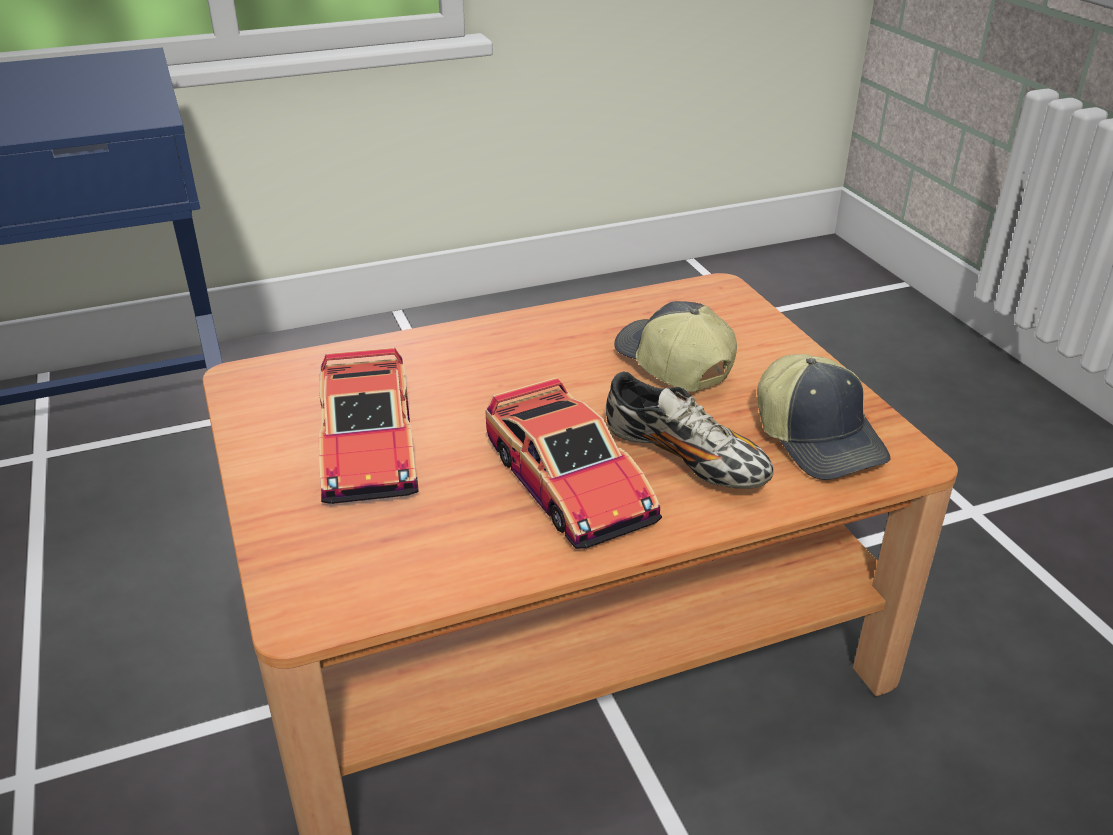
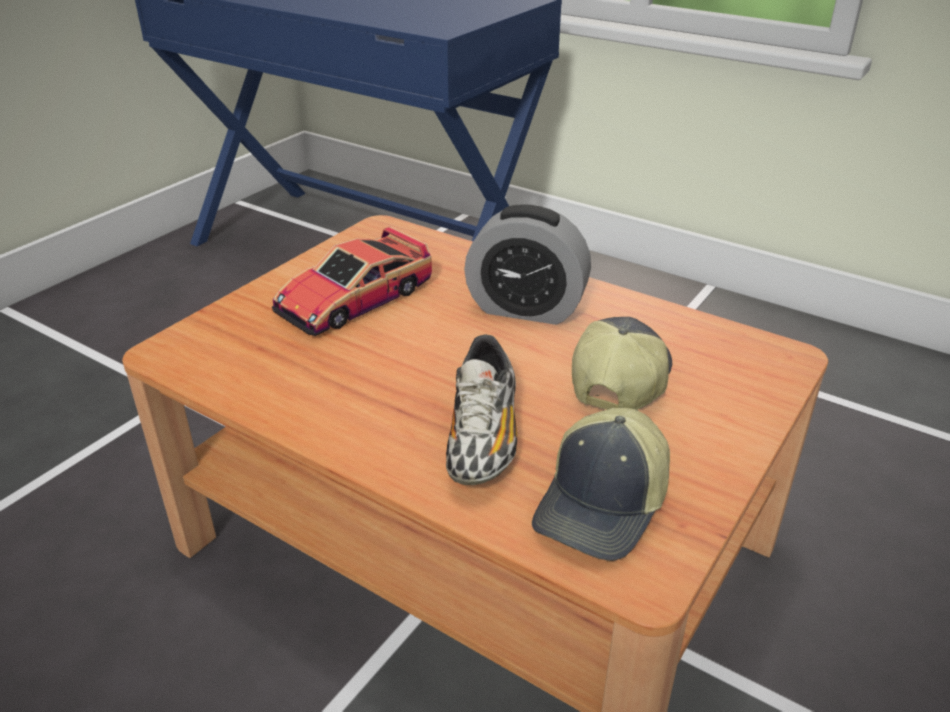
camera: 55 degrees right, 0 degrees up
toy car [485,377,662,549] -> none
none -> alarm clock [464,204,591,325]

